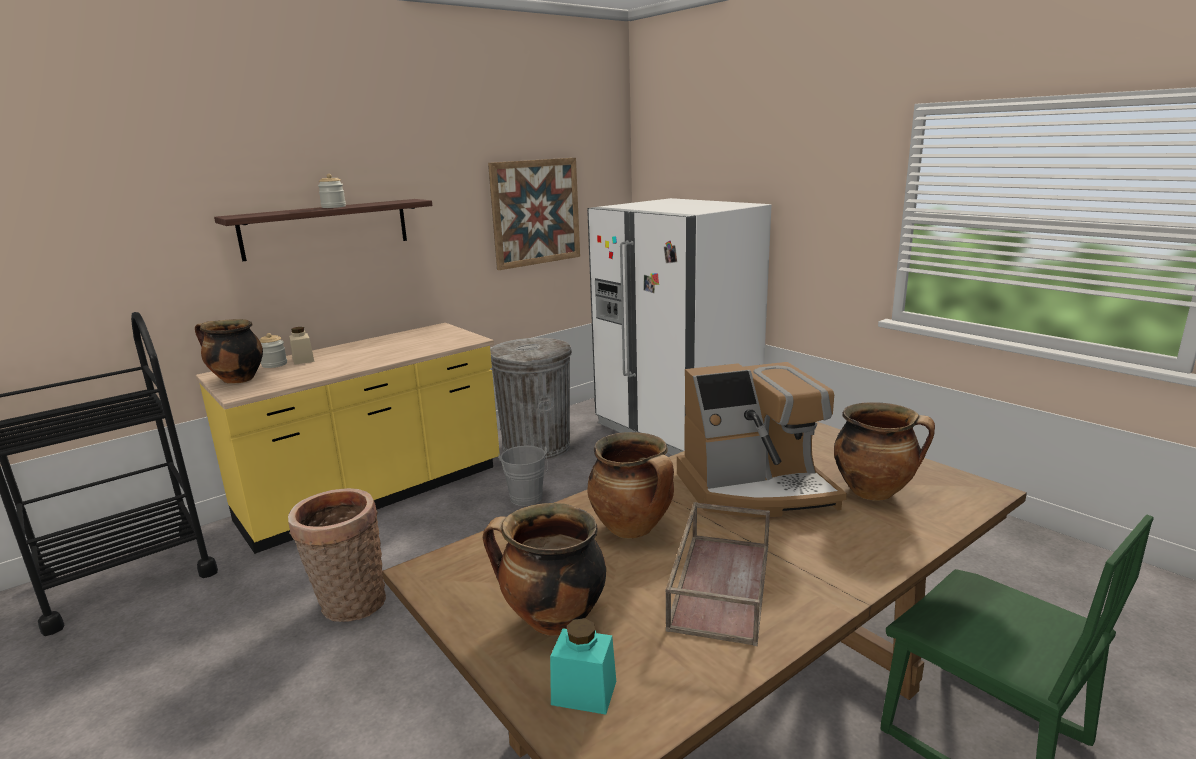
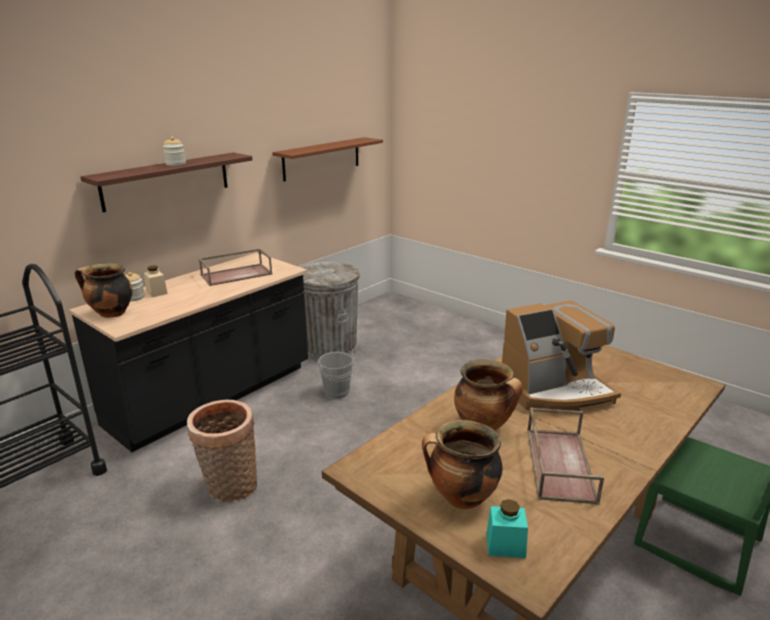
camera: 10 degrees left, 5 degrees up
yellow counter [196,323,500,554] -> black counter [69,253,308,452]
picture [488,158,580,270] -> brown shelf [272,137,383,181]
white fridge [587,198,771,455] -> none
cooking pot [834,402,935,501] -> none
none -> brown tray [199,249,272,286]

